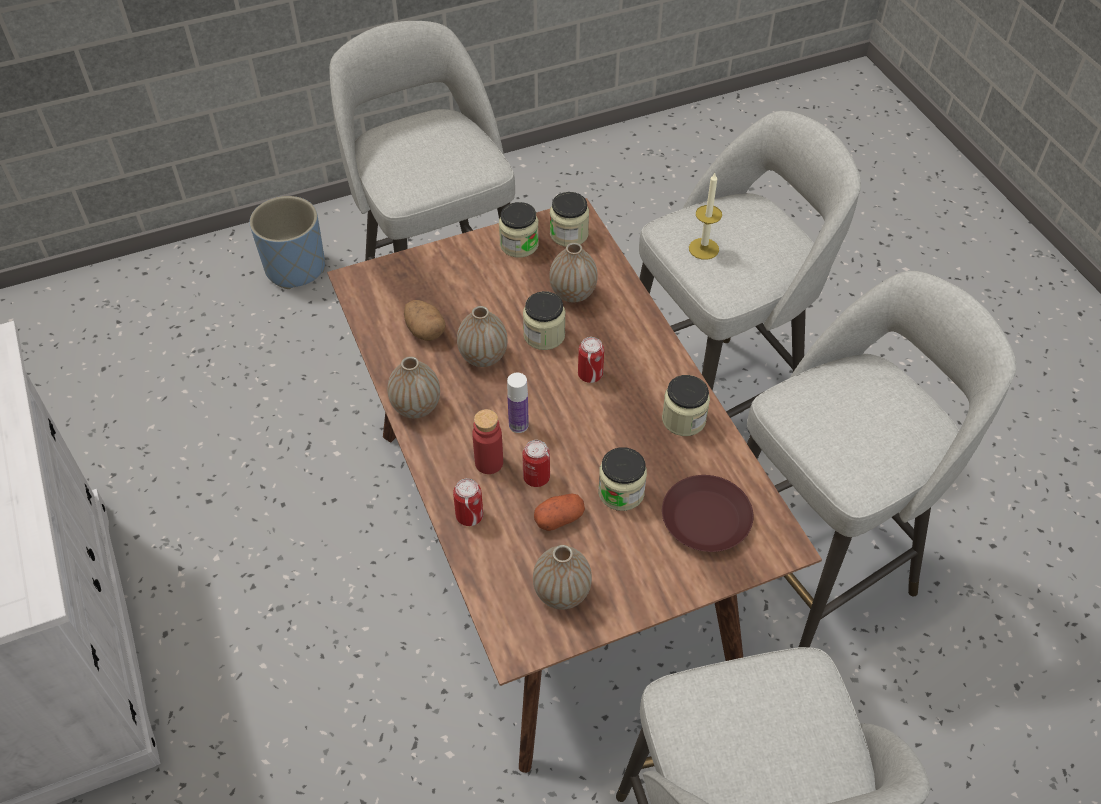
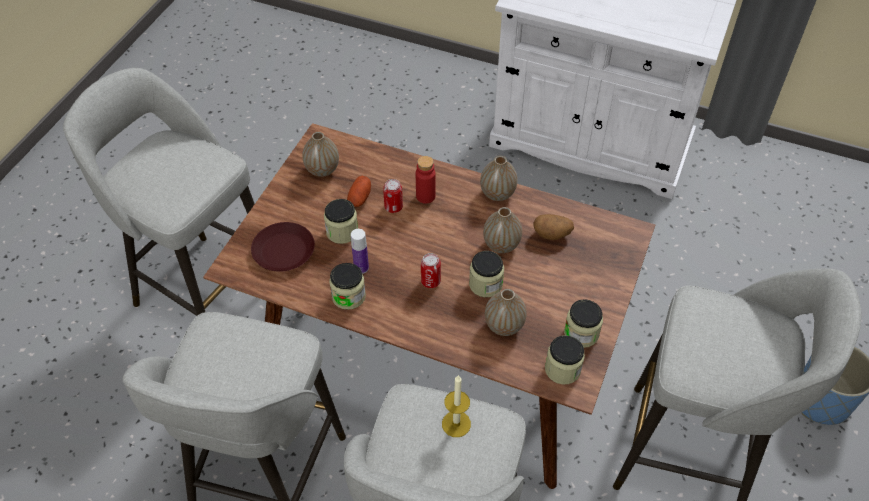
camera: 135 degrees right, 0 degrees up
can [453,478,483,526] -> none
bottle [507,373,529,433] -> bottle moved to [351,229,369,274]

